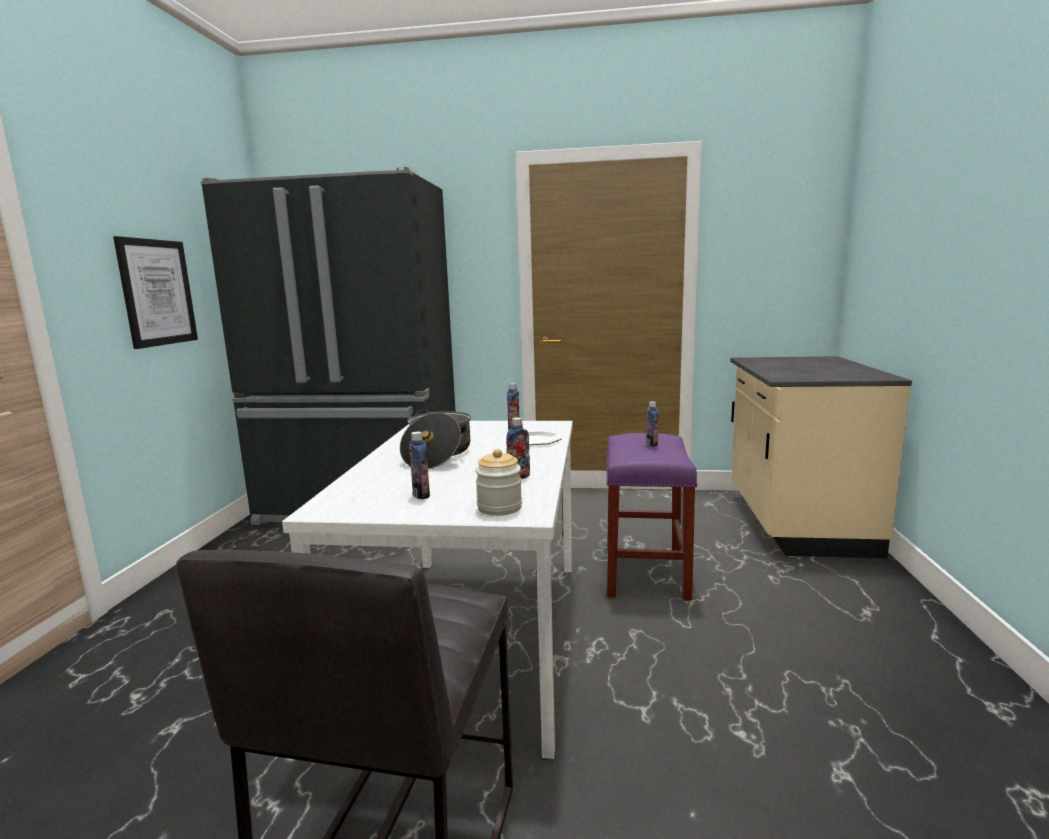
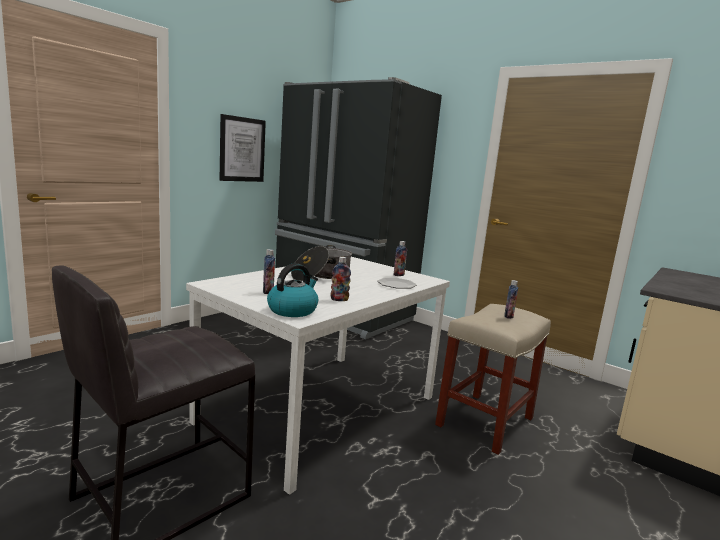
camera: 30 degrees right, 0 degrees up
jar [475,449,522,516] -> kettle [267,263,318,317]
purple stool [606,433,698,601] -> beige stool [435,304,551,455]

